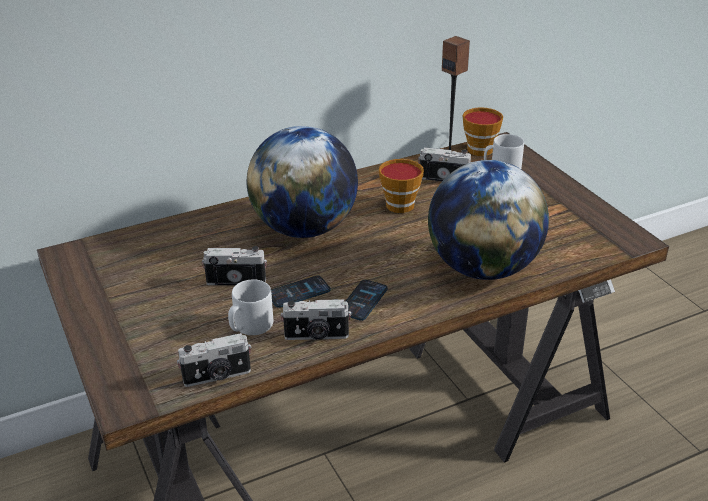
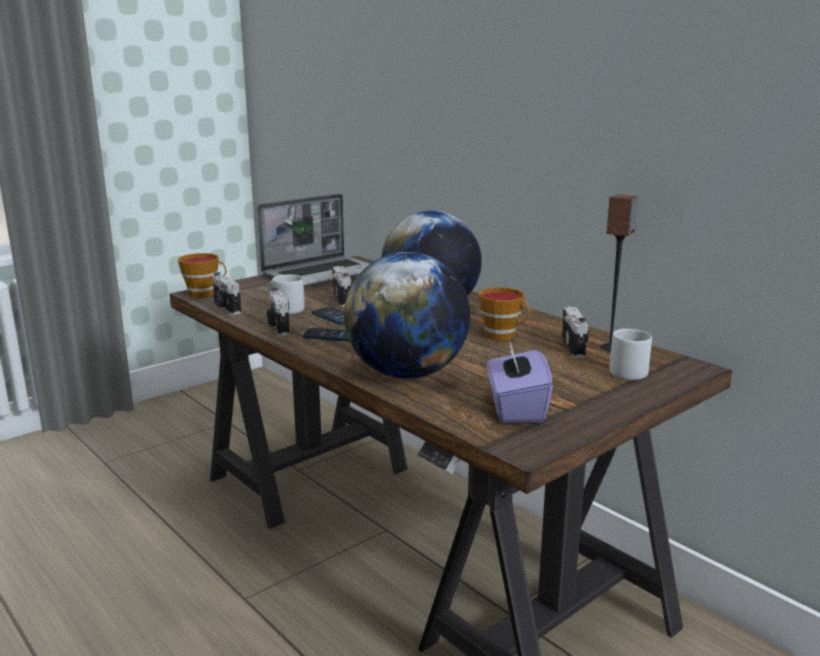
camera: 75 degrees right, 15 degrees down
cup [463,107,503,156] -> cup moved to [178,253,226,298]
none -> laptop [257,194,370,287]
none -> purple tissue box [487,339,553,423]

